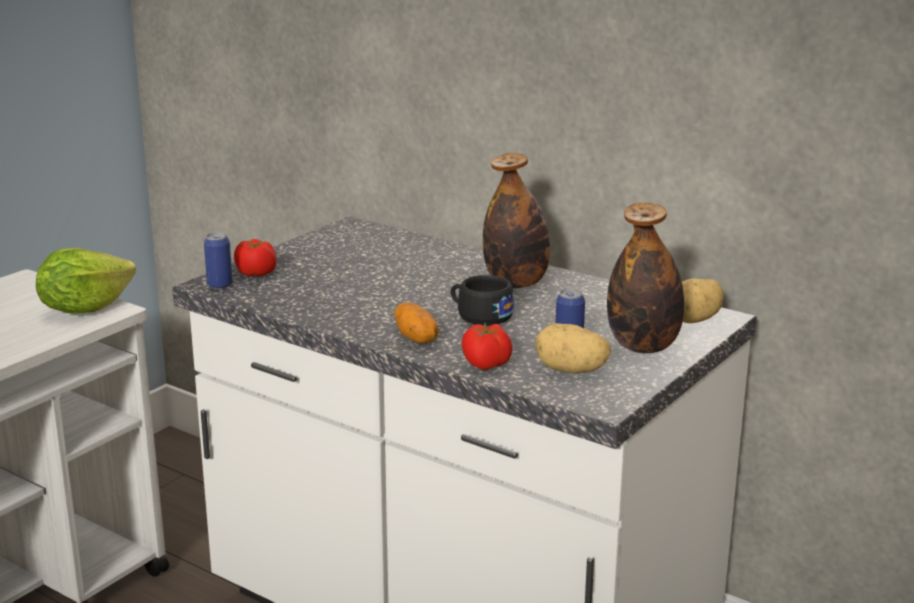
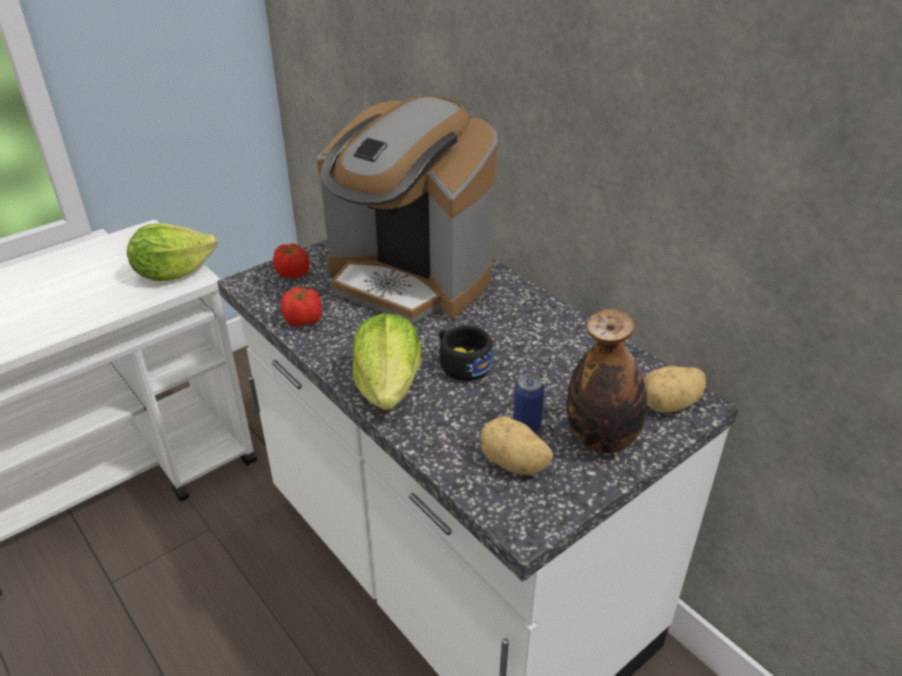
camera: 15 degrees right, 15 degrees up
can [204,232,233,289] -> none
potato [395,303,439,343] -> lettuce [352,313,422,410]
tomato [462,322,513,370] -> tomato moved to [281,287,322,326]
bottle [483,153,550,288] -> none
none -> coffee machine [317,95,497,324]

